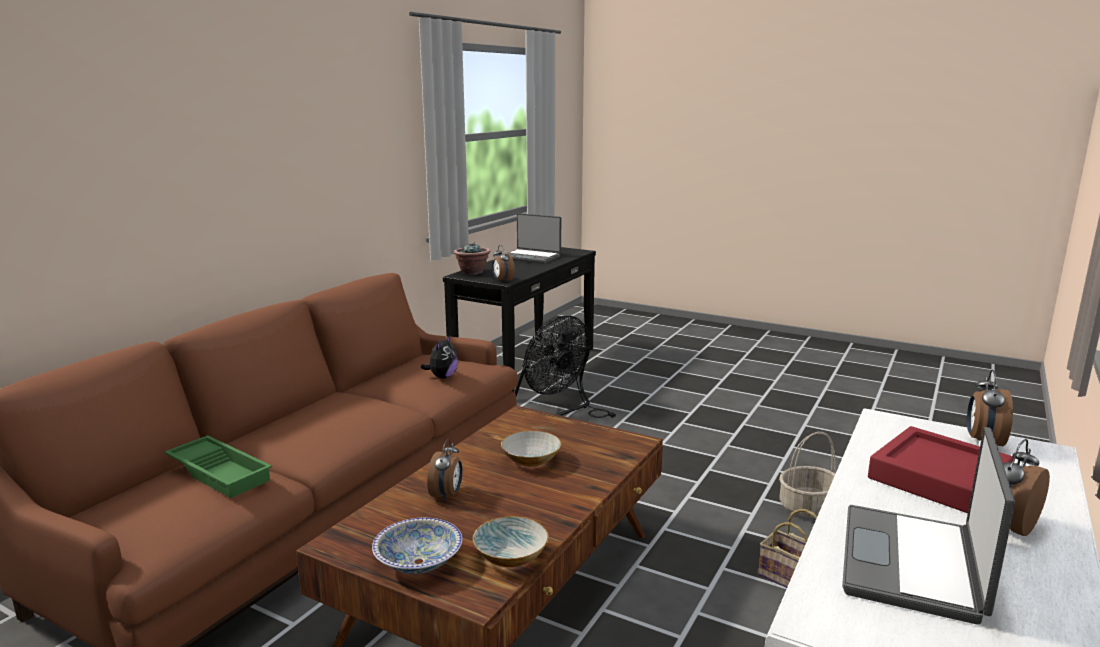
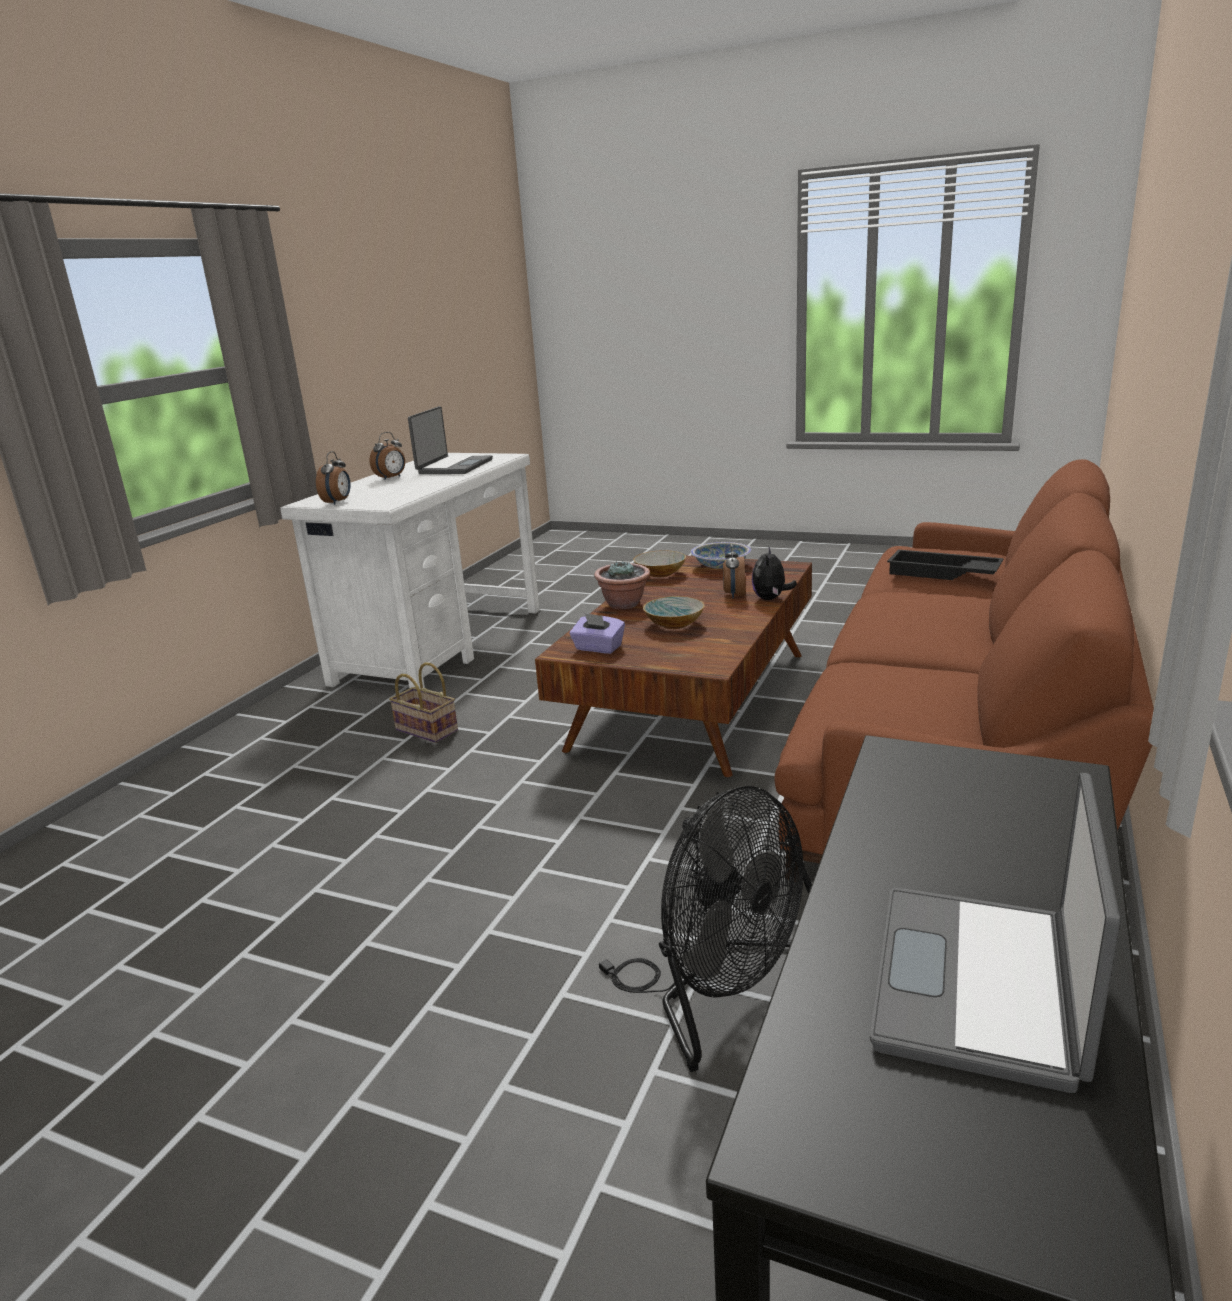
camera: 175 degrees right, 5 degrees up
green tray [164,435,272,498] -> black tray [887,549,1004,580]
plush toy [420,335,458,379] -> plush toy moved to [752,547,797,600]
potted plant [453,242,490,275] -> potted plant moved to [594,560,650,609]
alarm clock [492,245,515,282] -> none
laptop [500,213,561,264] -> laptop turned 90 degrees counterclockwise [870,773,1121,1093]
basket [779,432,836,518] -> none
red tray [868,426,1013,513] -> none
none -> purple tissue box [570,613,625,654]

